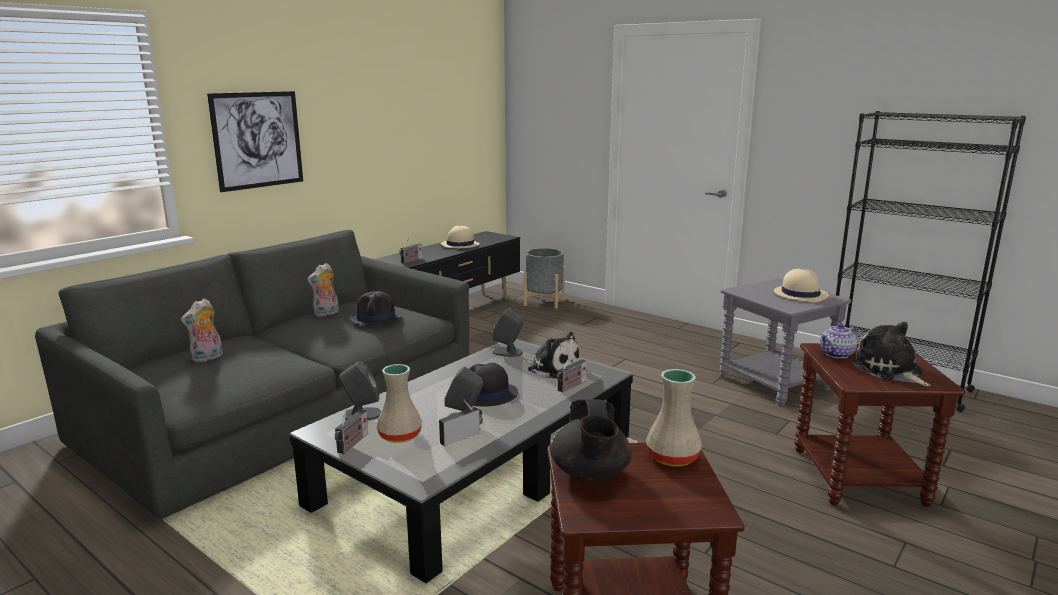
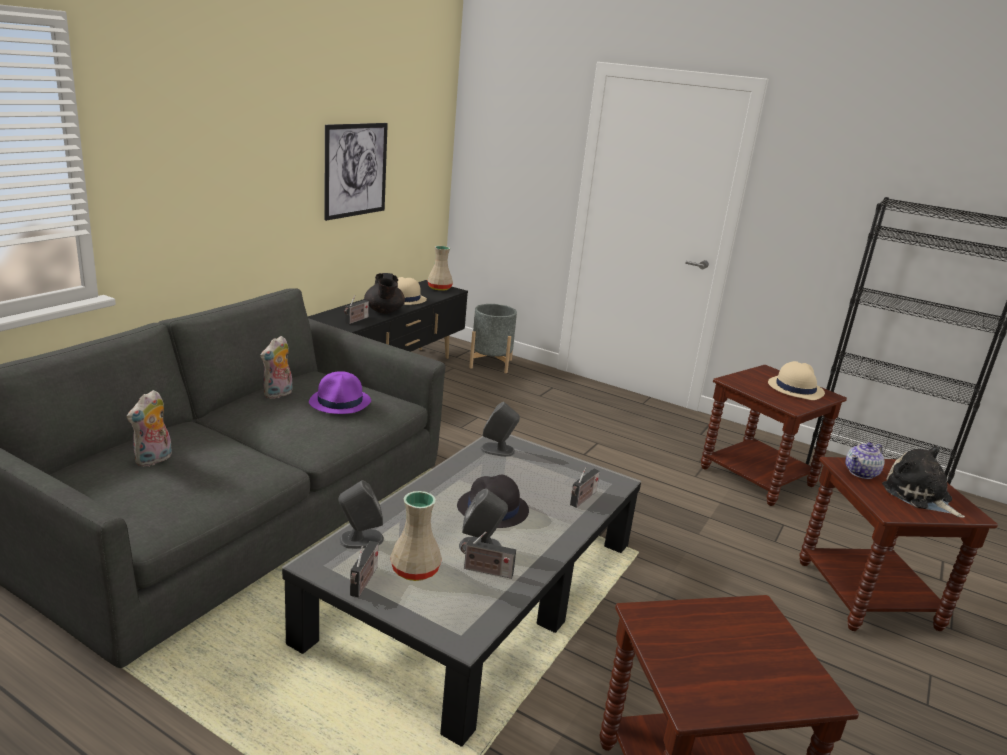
camera: 10 degrees left, 5 degrees up
picture [207,91,303,192] -> picture moved to [324,123,388,221]
black hat [349,291,403,325] -> purple hat [309,371,371,414]
radio [439,400,482,446] -> radio turned 120 degrees counterclockwise [461,532,516,579]
plush toy [521,332,580,379] -> none
black teapot [550,399,631,482] -> black teapot moved to [364,273,405,314]
beige vase [646,369,702,466] -> beige vase moved to [427,246,453,291]
grey side table [719,278,851,406] -> brown side table [701,365,847,506]

